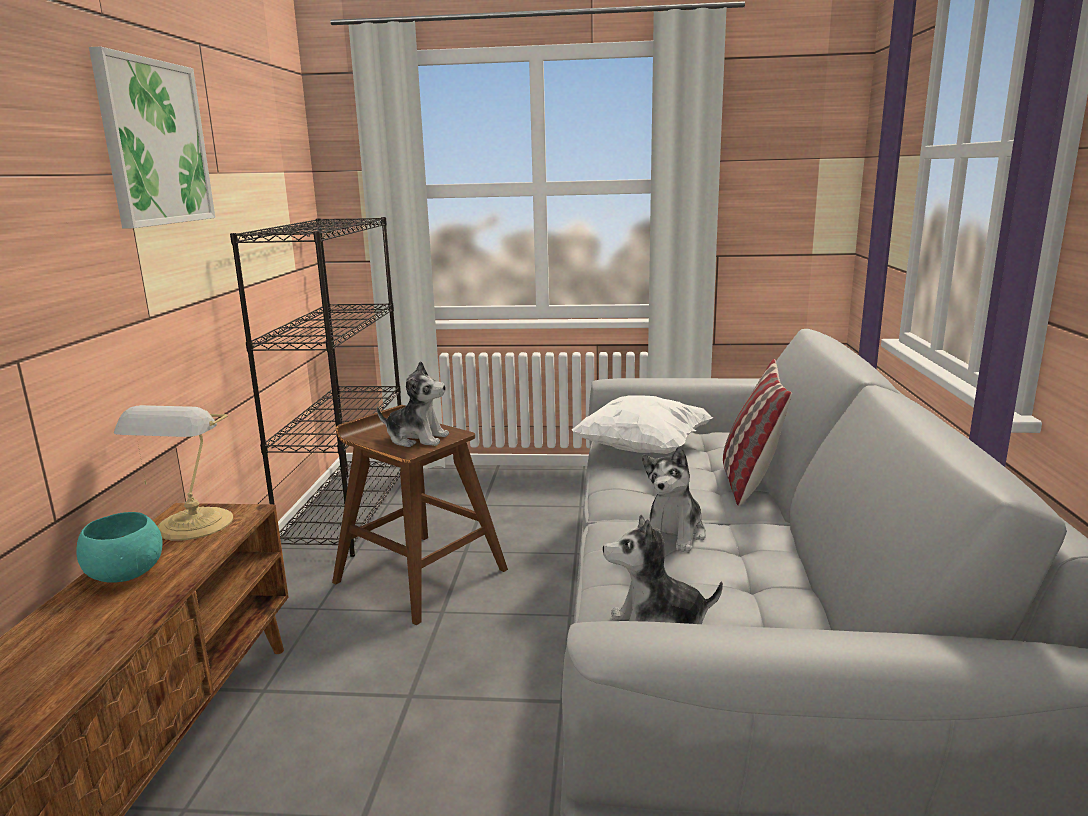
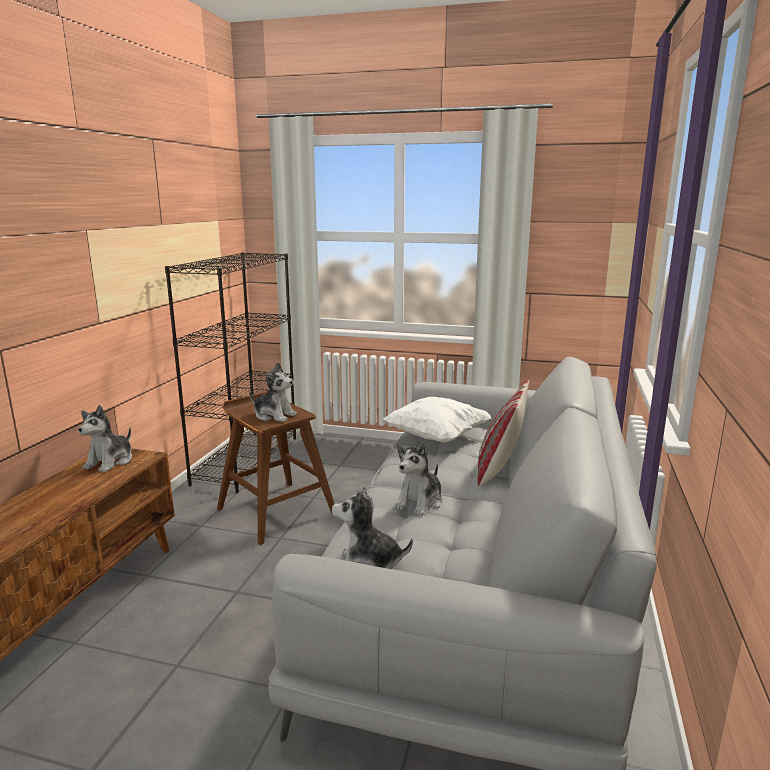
camera: 10 degrees right, 0 degrees up
turquoise bowl [76,512,163,583] -> none
picture [89,46,215,229] -> none
table lamp [114,405,233,541] -> plush toy [78,405,132,473]

